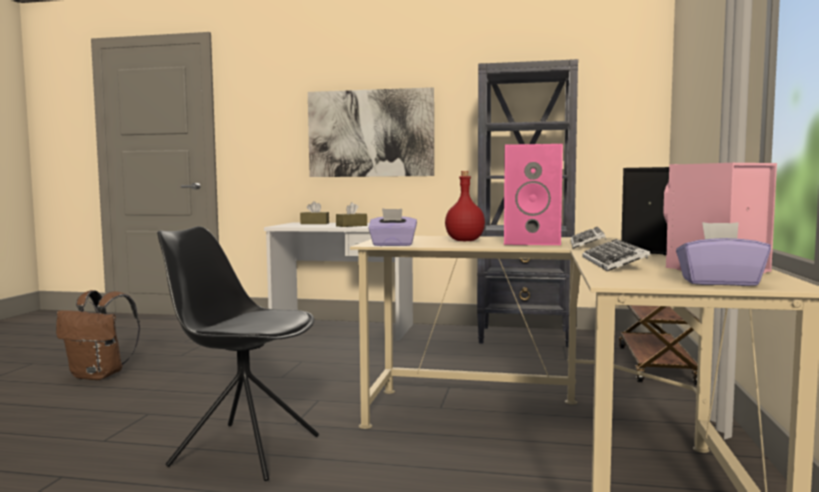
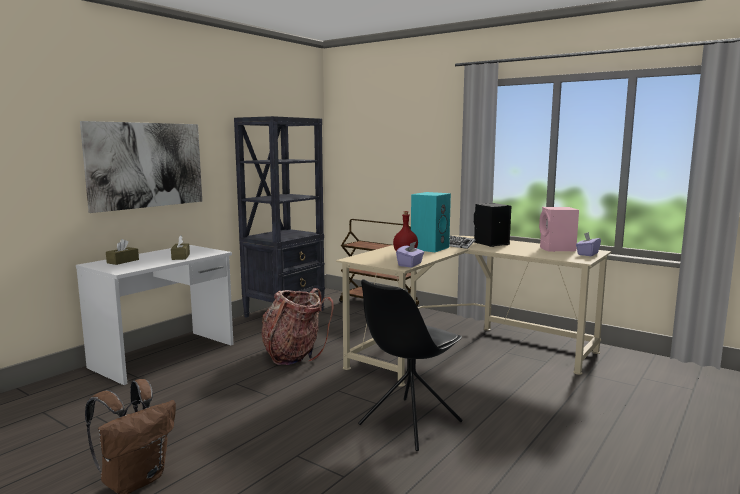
camera: 65 degrees left, 5 degrees up
pink speaker [504,144,563,245] -> turquoise speaker [411,192,451,252]
keyboard [582,239,651,271] -> none
none -> backpack [262,288,334,365]

